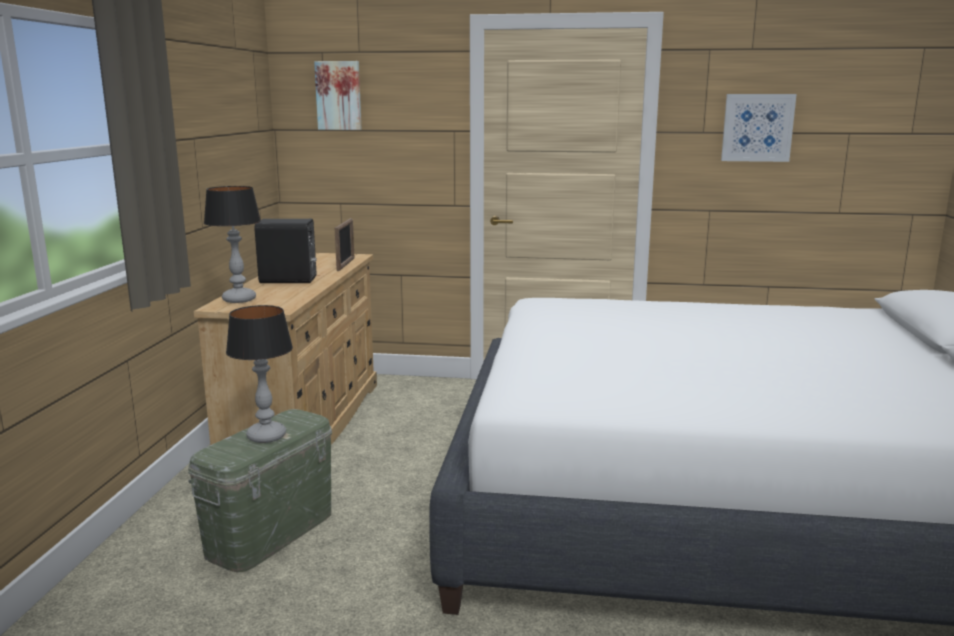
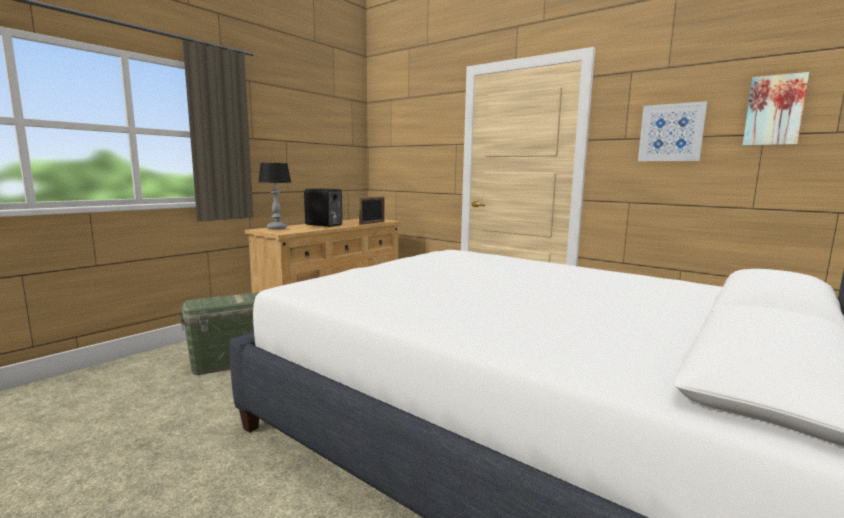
camera: 30 degrees right, 5 degrees down
table lamp [226,305,293,443] -> none
picture [314,61,362,130] -> picture moved to [743,72,810,146]

